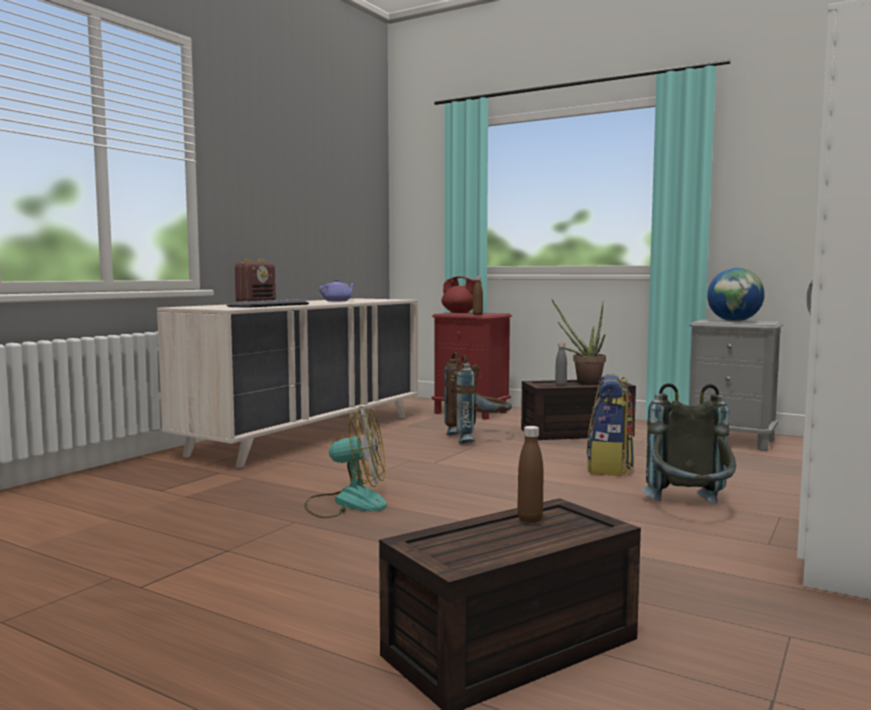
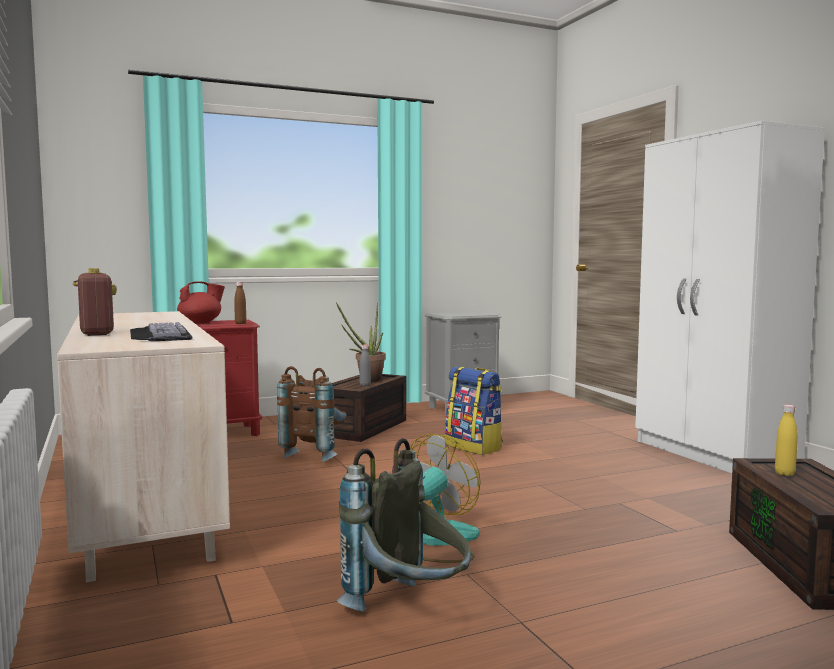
camera: 55 degrees left, 0 degrees up
purple teapot [319,279,356,301] -> none
brown bottle [517,426,543,523] -> yellow bottle [775,405,798,476]
grey backpack [641,383,736,504] -> grey backpack moved to [337,438,471,611]
globe [707,268,765,322] -> none

